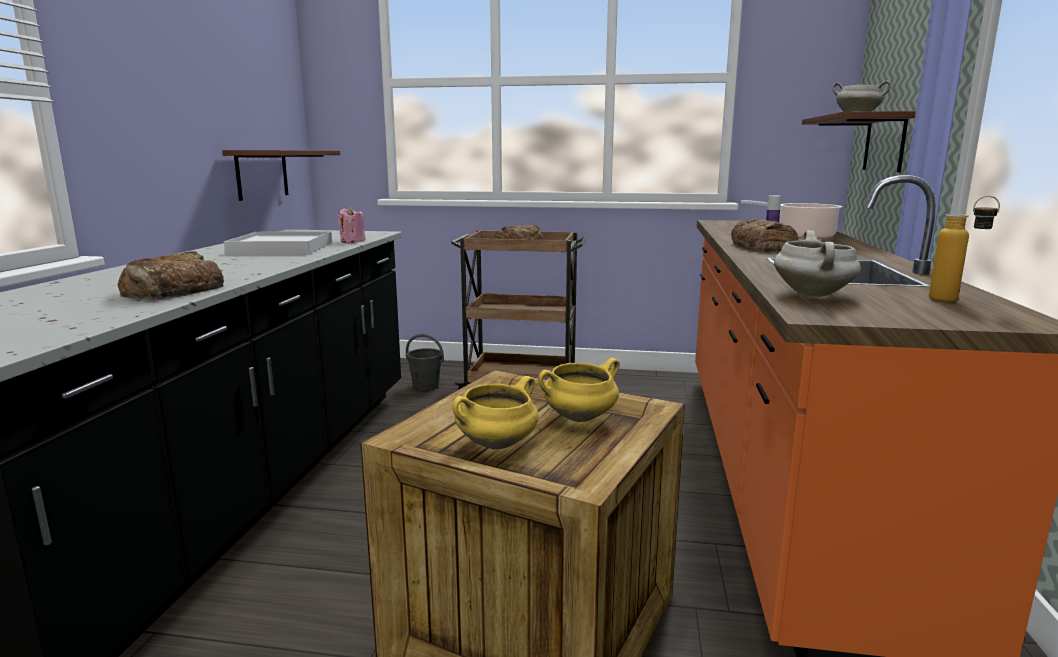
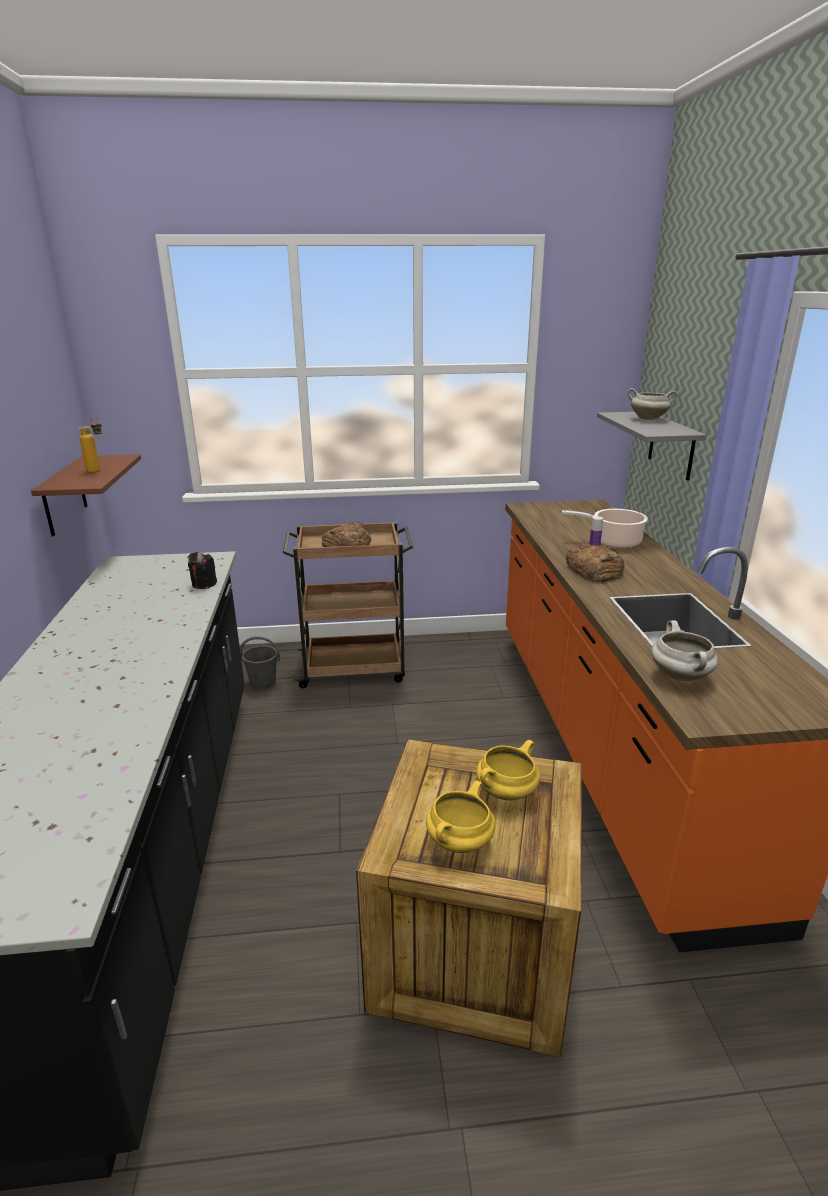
camera: 15 degrees left, 10 degrees up
bread [118,252,224,300] -> none
white tray [224,232,332,254] -> none
pink candle [338,207,365,243] -> black candle [188,552,217,589]
brown shelf [802,111,916,172] -> grey shelf [597,412,707,481]
bottle [929,196,1000,302] -> bottle moved to [79,417,102,473]

